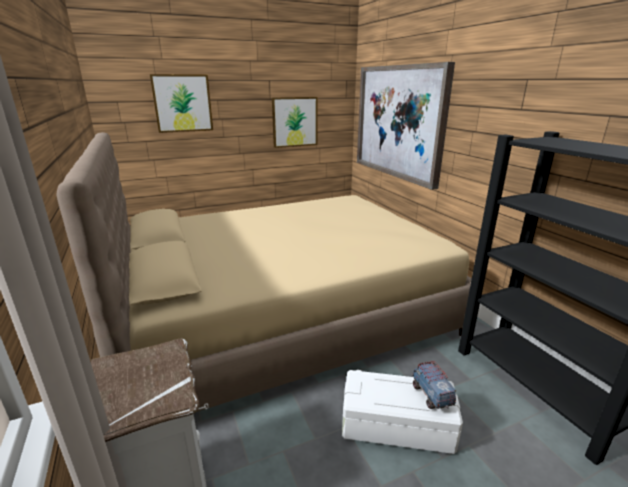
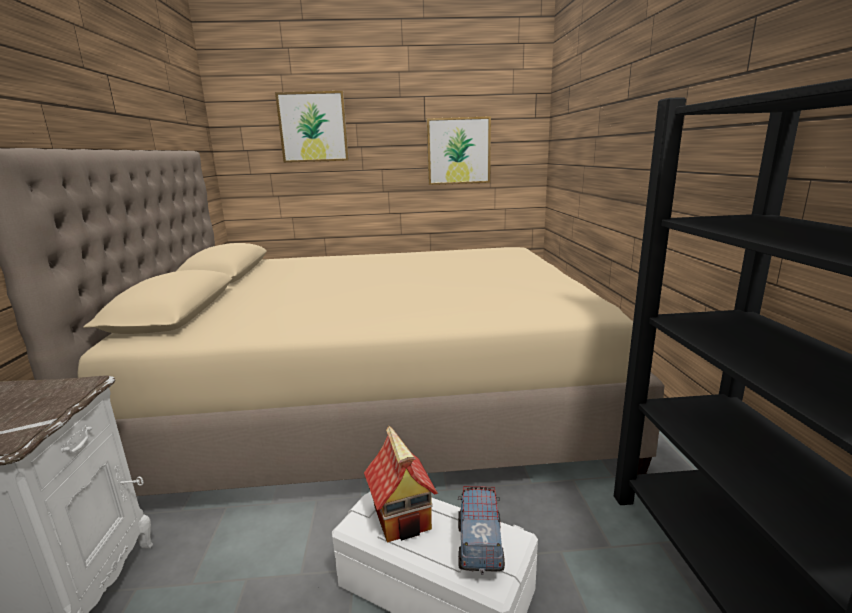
camera: 20 degrees right, 5 degrees down
picture [357,62,455,190] -> none
none -> toy house [364,426,438,542]

